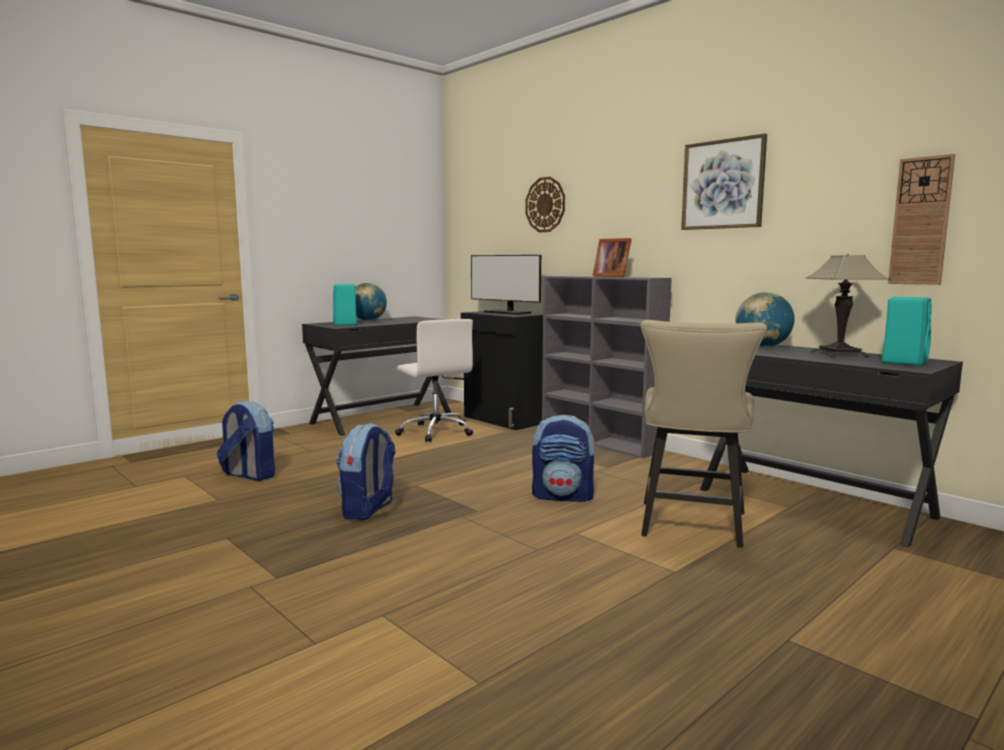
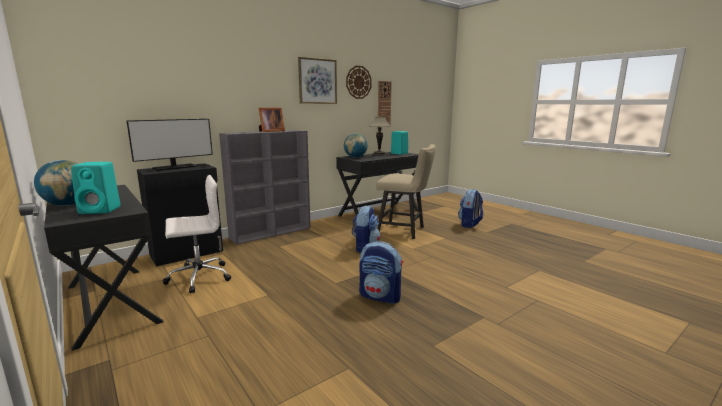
camera: 85 degrees left, 5 degrees up
backpack [217,401,275,481] -> backpack moved to [458,189,483,228]
wall clock [526,177,565,232] -> wall clock moved to [346,66,371,99]

